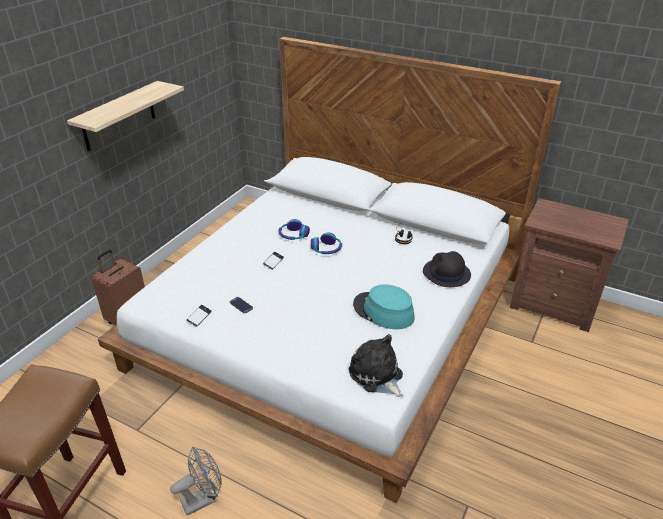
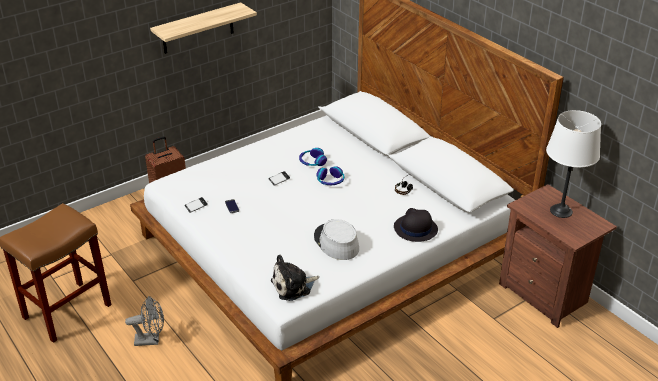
camera: 25 degrees right, 0 degrees up
plush toy [349,334,404,397] -> plush toy turned 105 degrees counterclockwise [271,254,319,301]
turquoise hat [353,284,415,329] -> grey hat [314,219,359,260]
none -> white table lamp [546,110,601,218]

